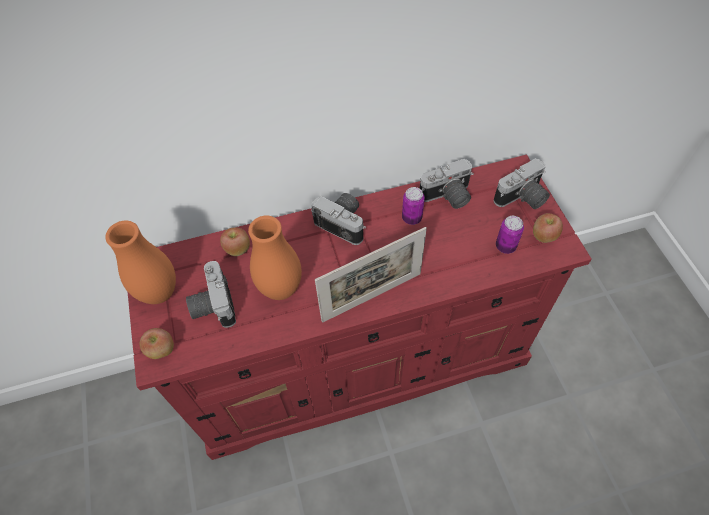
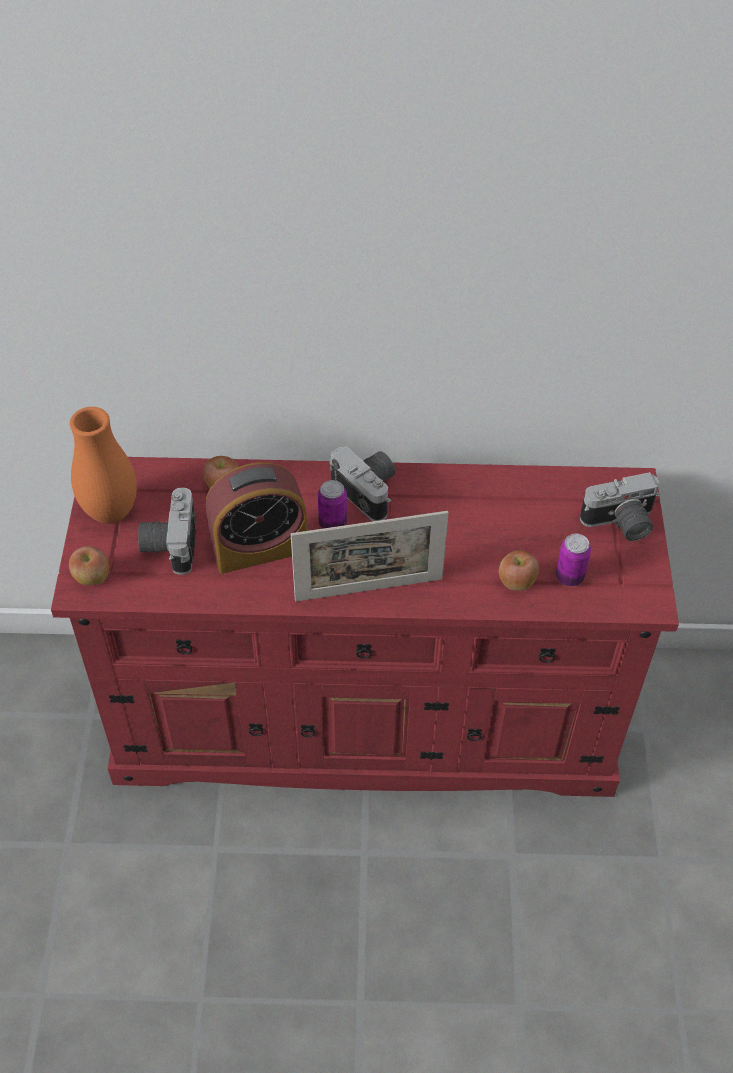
camera: 15 degrees right, 5 degrees down
orange vase [248,216,302,300] -> alarm clock [206,462,307,574]
can [402,187,425,225] -> can moved to [318,480,347,529]
camera [420,158,474,209] -> none
apple [533,213,563,243] -> apple moved to [499,550,539,591]

